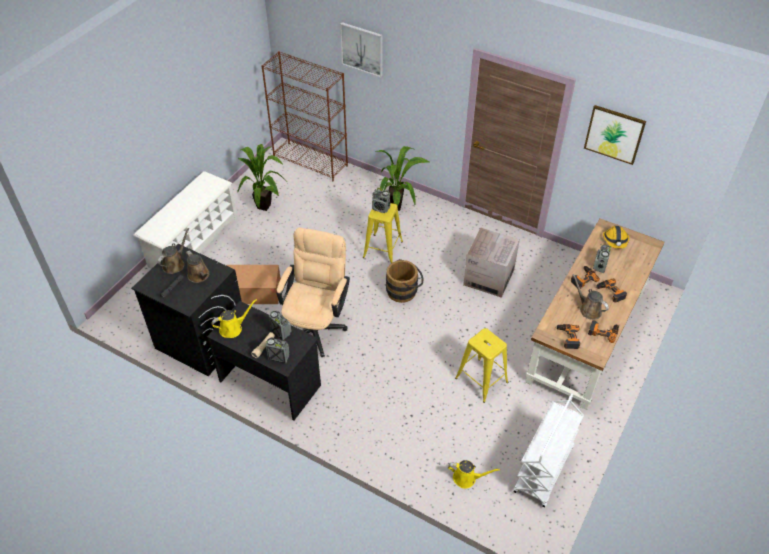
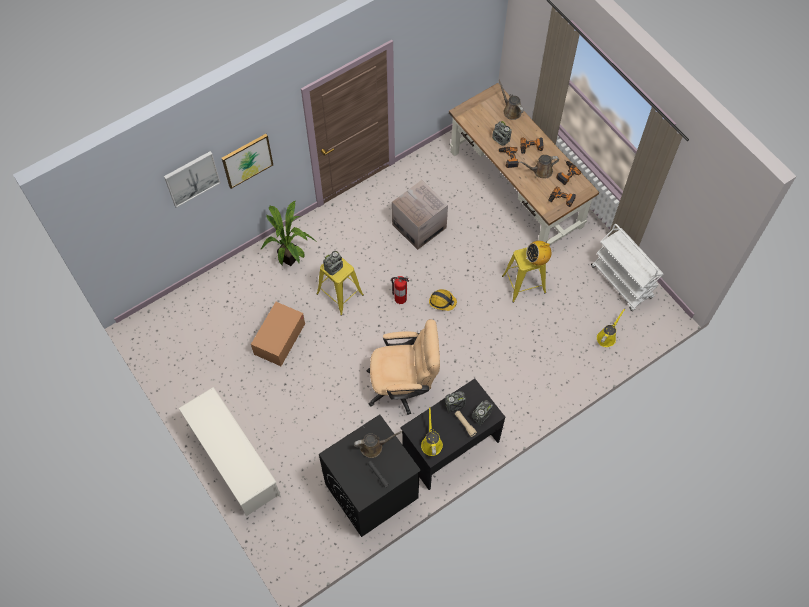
camera: 65 degrees left, 15 degrees up
brown watering can [157,228,189,274] -> brown watering can moved to [499,80,524,120]
cardboard box [227,265,281,304] -> cardboard box moved to [251,302,305,366]
potted plant [237,144,286,211] -> none
brown bookcase [261,51,348,182] -> none
beige office chair [277,228,350,357] -> beige office chair turned 135 degrees clockwise [367,319,440,415]
brown bucket [386,259,424,303] -> fire extinguisher [391,276,409,304]
picture [584,105,646,165] -> picture moved to [222,134,273,189]
hard hat [603,226,629,249] -> hard hat moved to [429,289,457,311]
none -> radio [526,241,551,266]

